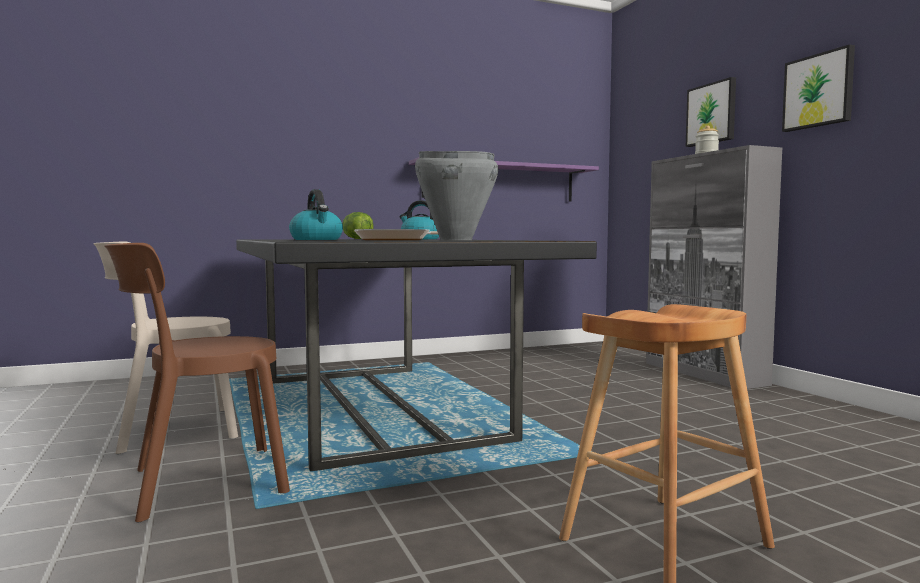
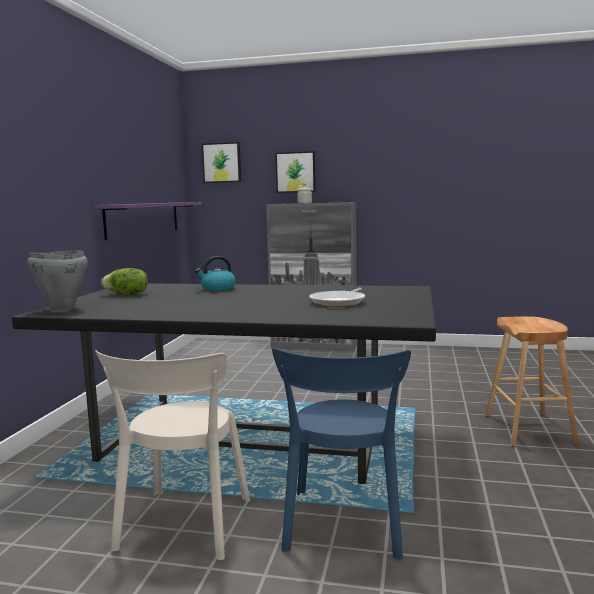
camera: 55 degrees left, 5 degrees up
brown chair [104,243,290,523] -> blue chair [272,348,411,560]
kettle [289,189,343,240] -> none
grey cooking pot [415,151,498,240] -> grey cooking pot moved to [27,250,87,312]
picture [782,44,855,132] -> picture moved to [202,142,241,183]

